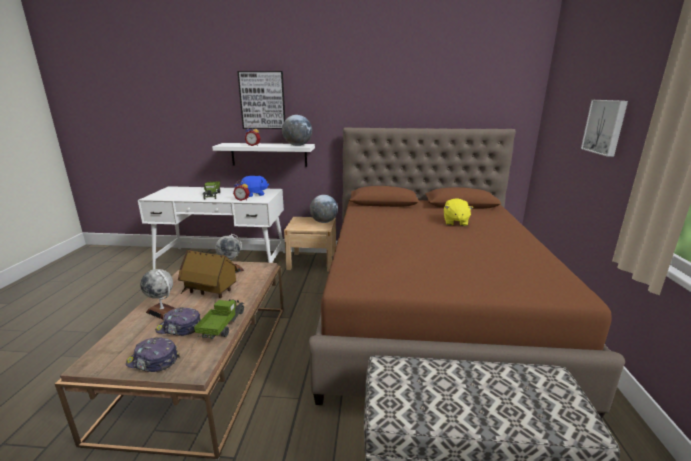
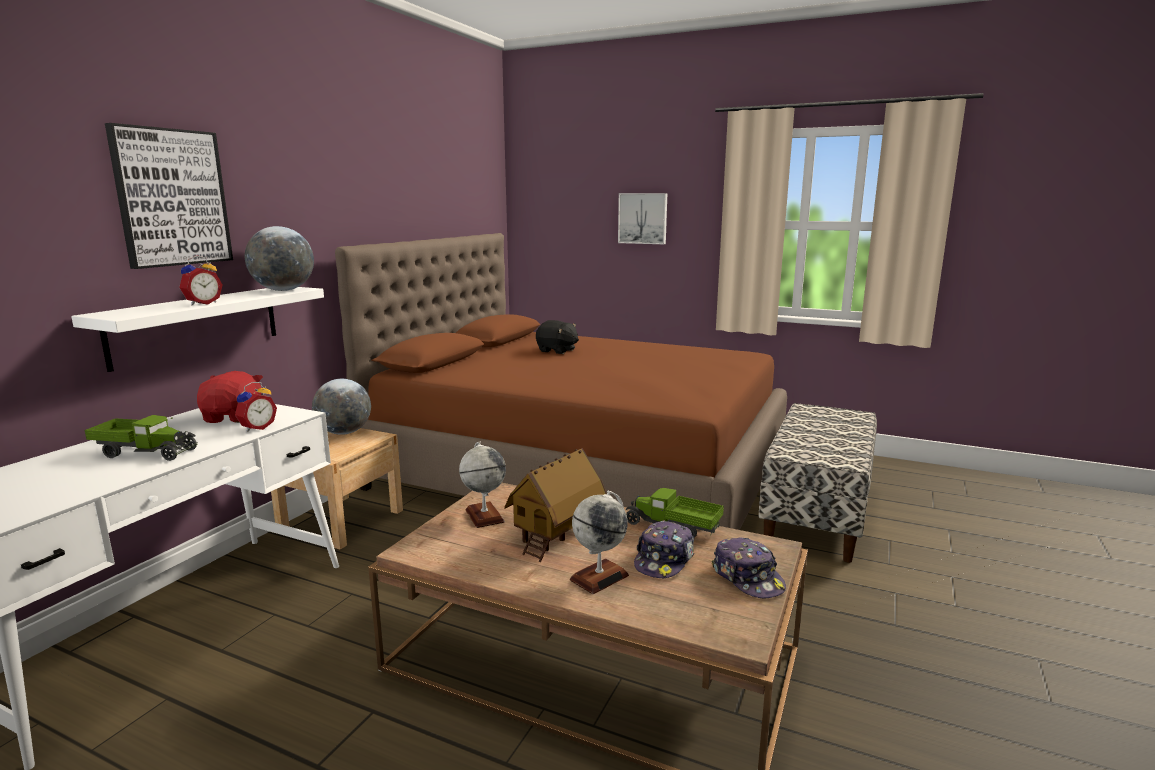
camera: 70 degrees left, 5 degrees down
cap [126,337,180,372] -> cap turned 60 degrees counterclockwise [712,538,786,598]
blue plush toy [241,176,269,197] -> red plush toy [197,371,263,423]
yellow plush toy [444,198,473,226] -> black plush toy [536,320,579,354]

